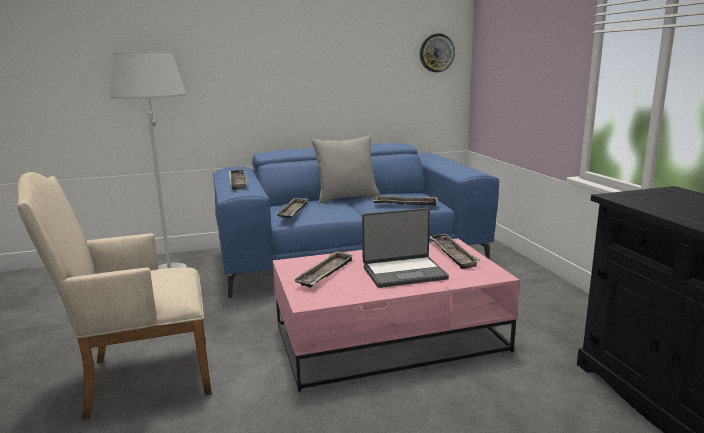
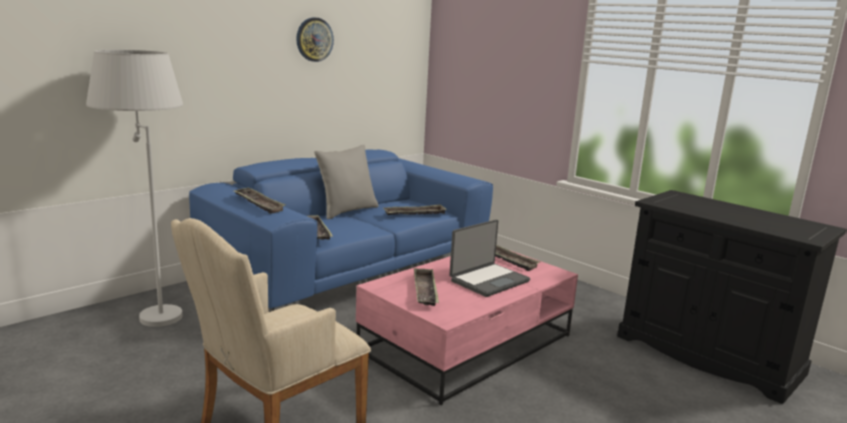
camera: 30 degrees left, 0 degrees up
wall clock [420,34,455,72] -> wall clock moved to [296,17,334,62]

